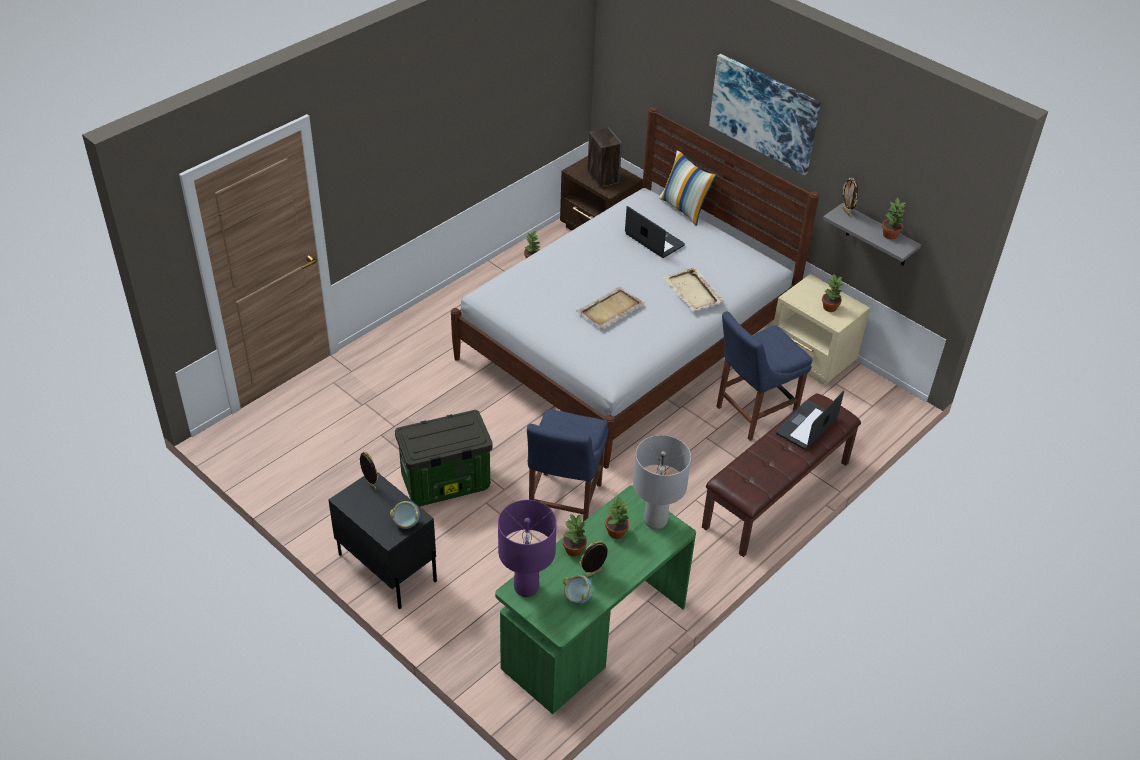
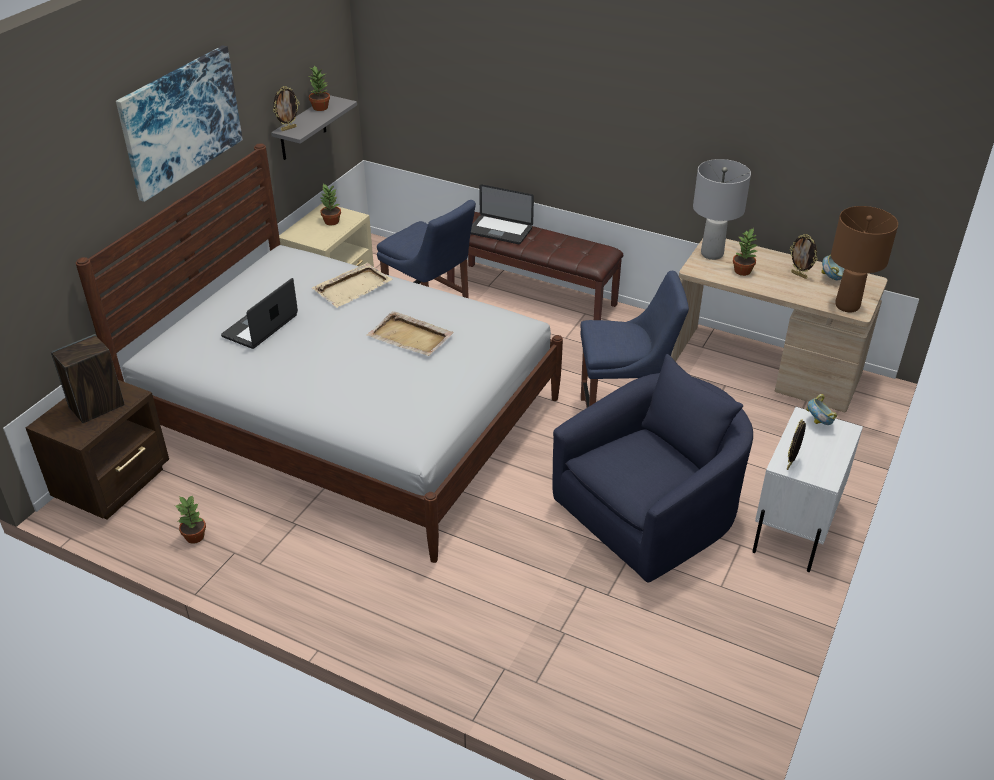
camera: 105 degrees left, 5 degrees down
black nightstand [328,472,437,609] -> white nightstand [752,407,863,572]
storage box [395,410,493,506] -> blue armchair [552,354,753,583]
green desk [495,485,696,714] -> beige desk [671,239,888,412]
purple table lamp [498,500,557,597] -> brown table lamp [831,206,898,312]
potted plant [563,514,587,557] -> none
pillow [659,151,717,226] -> none

